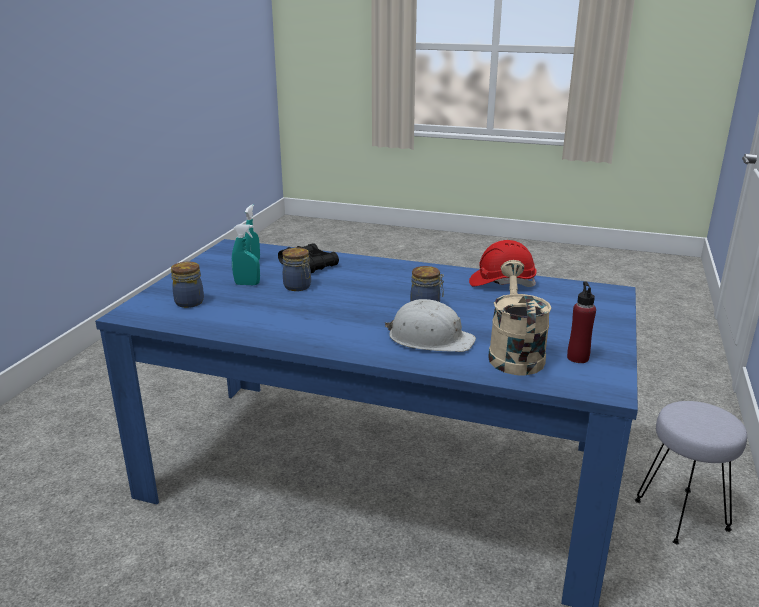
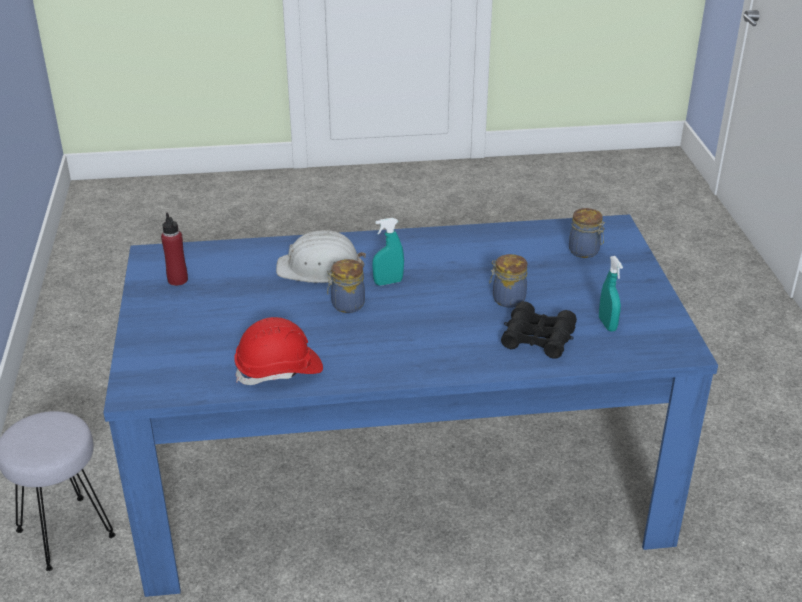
camera: 155 degrees right, 10 degrees up
turquoise spray bottle [232,224,260,285] -> turquoise spray bottle moved to [372,218,404,286]
beige watering can [488,260,552,376] -> none

